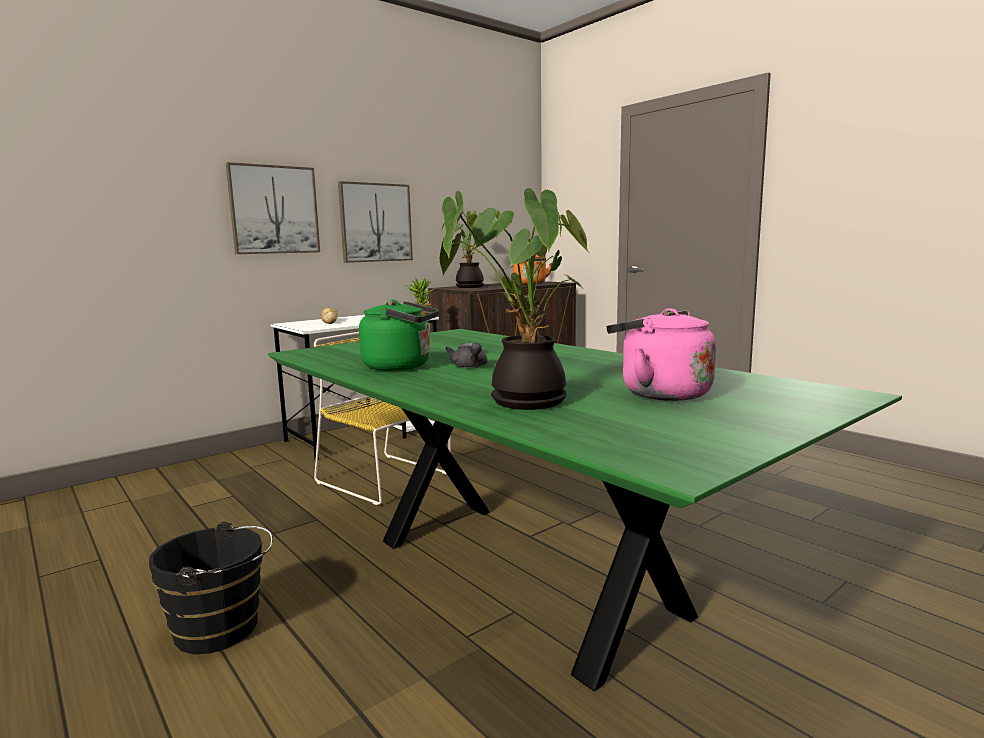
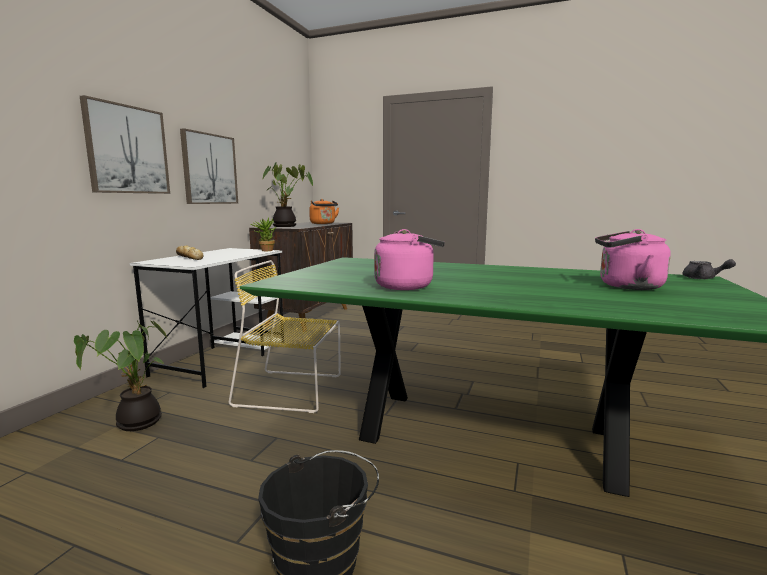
camera: 30 degrees left, 0 degrees up
green kettle [359,300,439,371] -> pink kettle [374,229,445,290]
potted plant [439,188,589,410] -> potted plant moved to [74,320,168,431]
grey teapot [445,343,487,368] -> grey teapot moved to [683,259,736,279]

